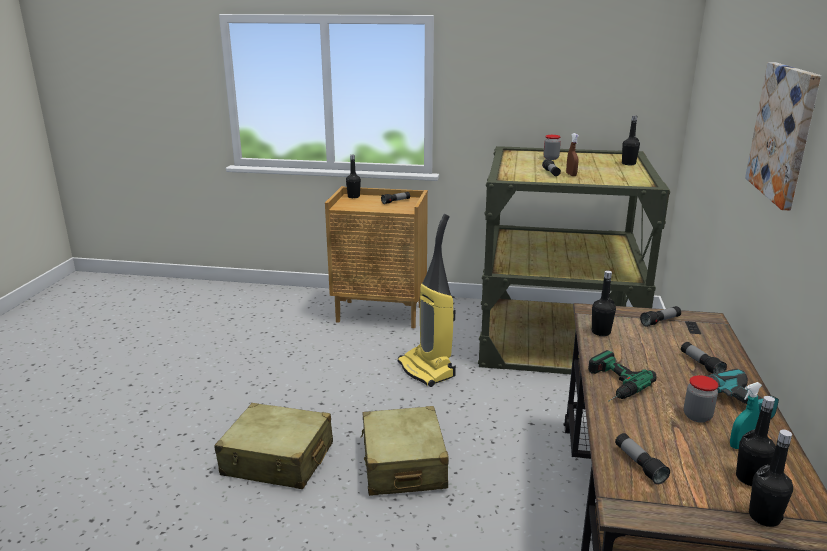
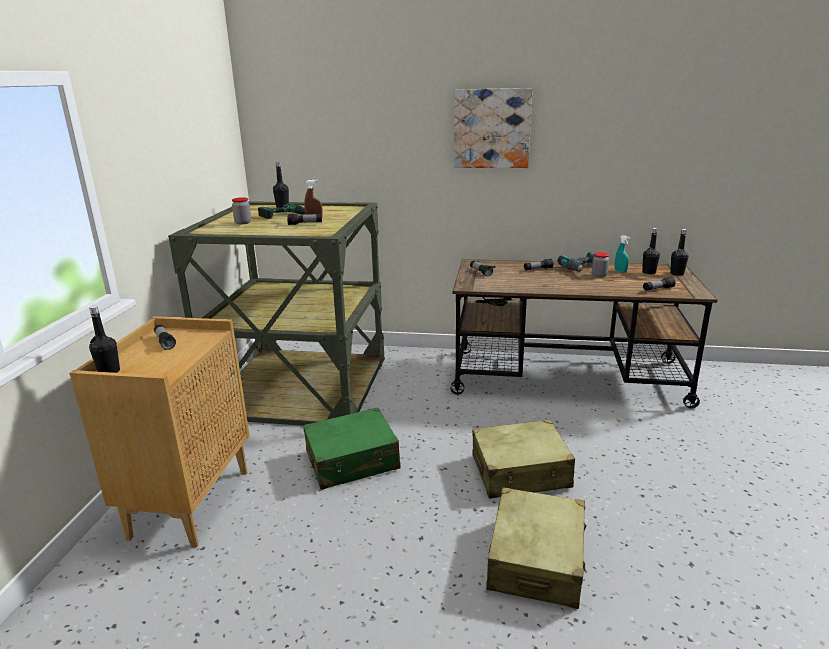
camera: 90 degrees left, 0 degrees up
vacuum cleaner [398,214,456,387] -> green suitcase [303,407,401,490]
power drill [588,350,657,401] -> power drill moved to [258,203,305,219]
black bottle [592,270,616,336] -> none

